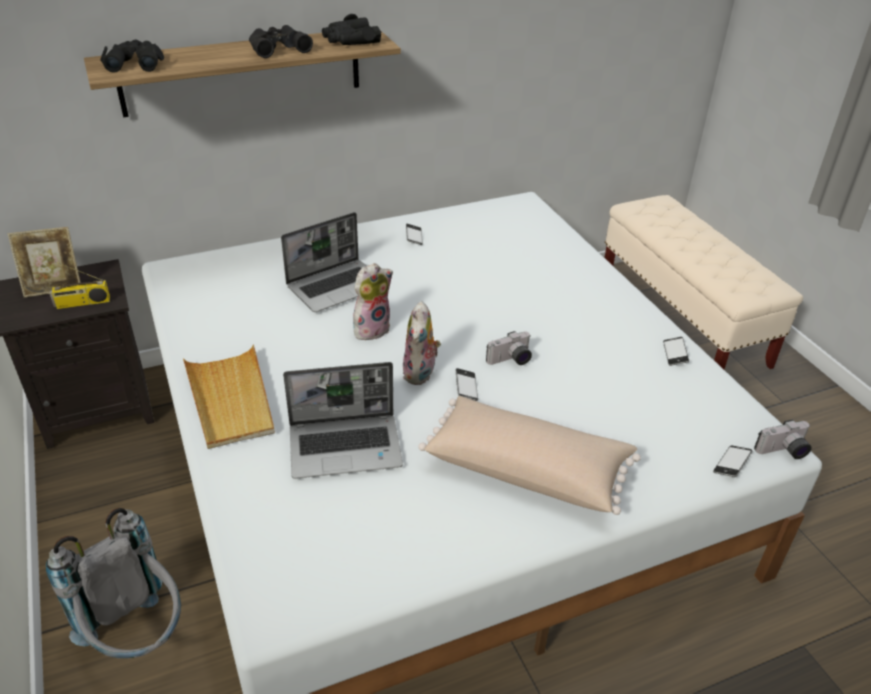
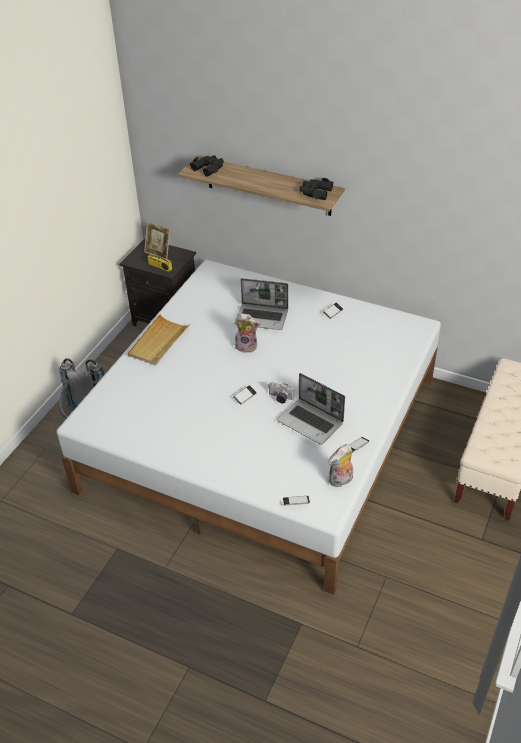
camera: 50 degrees right, 5 degrees up
black binoculars [249,25,313,58] -> none
laptop [283,362,403,479] -> laptop moved to [277,373,345,445]
plush toy [403,301,441,385] -> plush toy moved to [328,444,353,487]
beige pillow [418,396,641,515] -> none
camera [754,419,812,459] -> none

